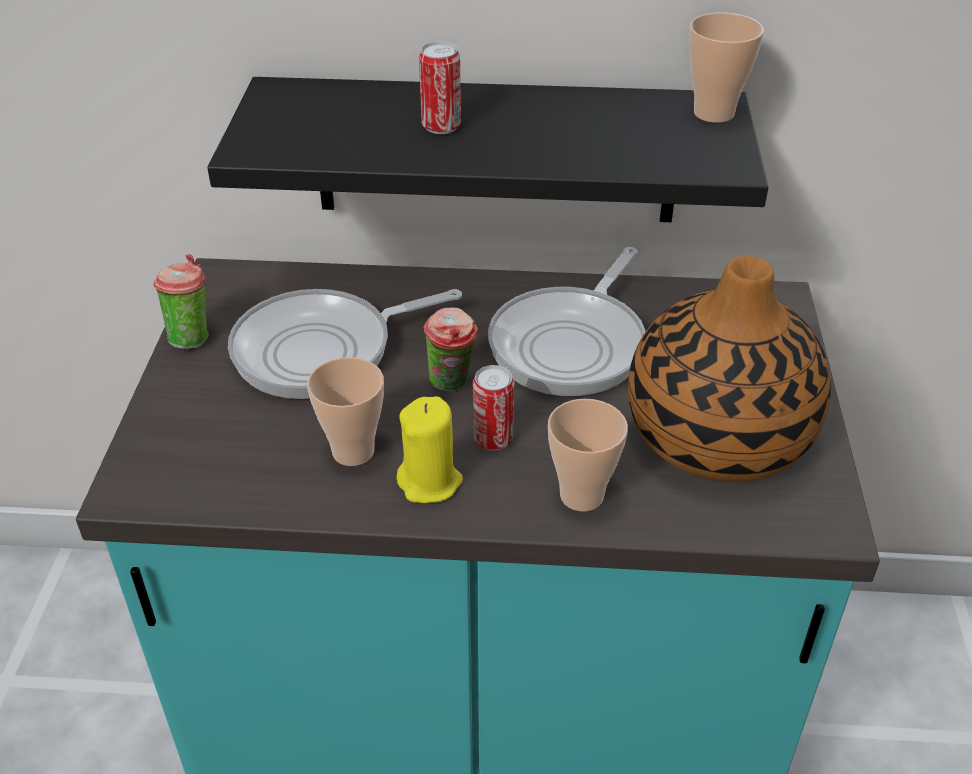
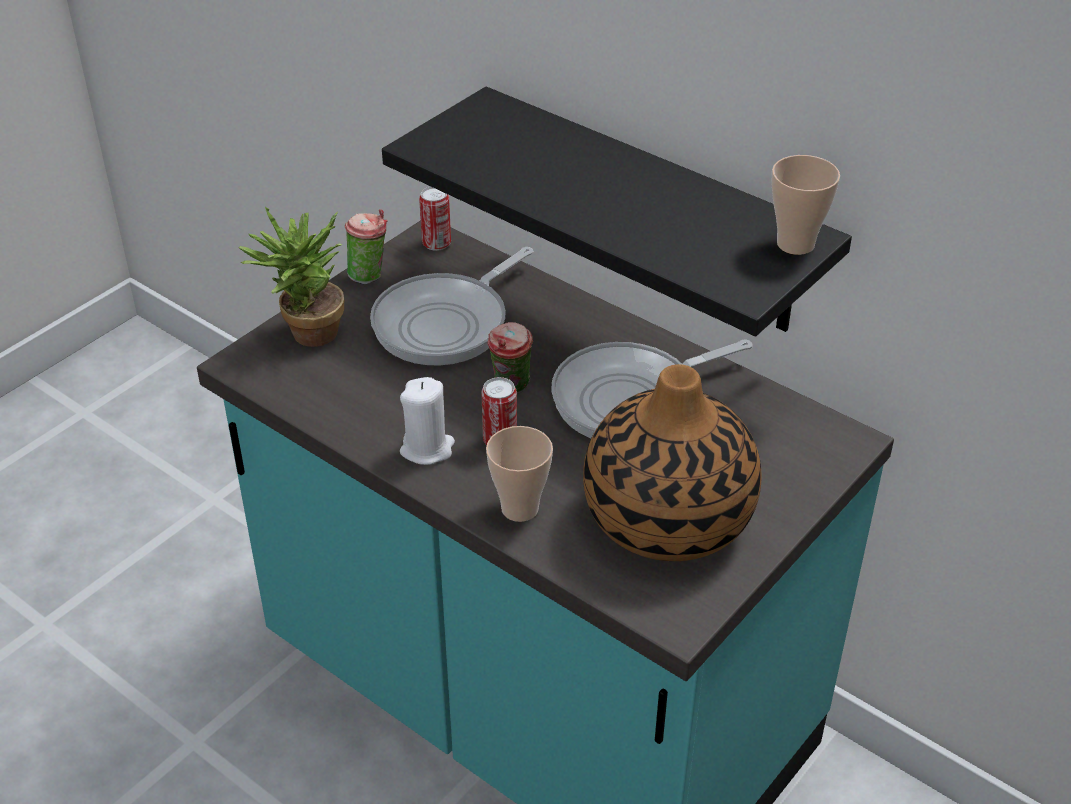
camera: 35 degrees right, 0 degrees up
frying pan [228,289,462,399] -> frying pan turned 60 degrees counterclockwise [370,247,534,365]
cup [307,357,384,466] -> none
yellow candle [396,396,463,503] -> white candle [400,377,455,465]
can [419,41,461,134] -> can moved to [419,186,451,251]
none -> potted plant [239,207,344,347]

